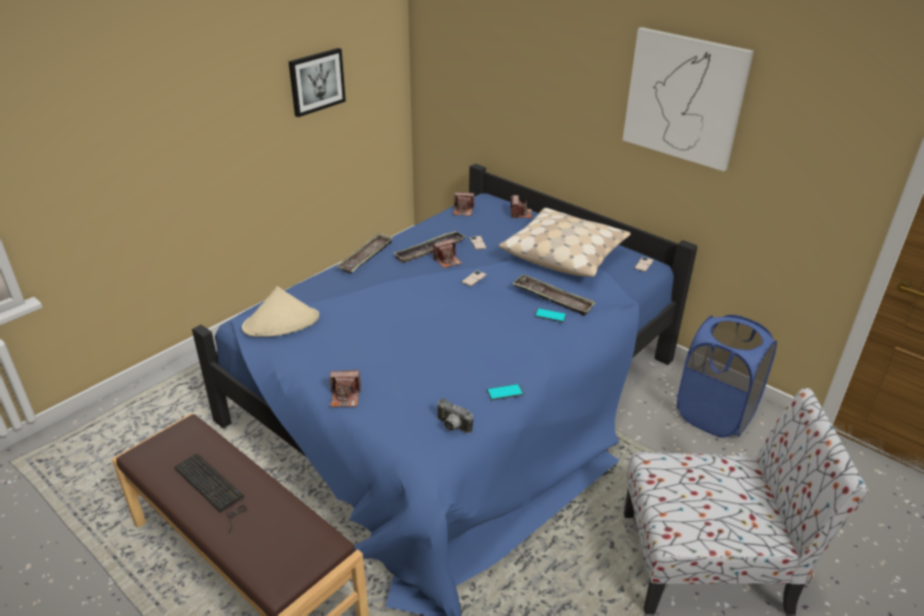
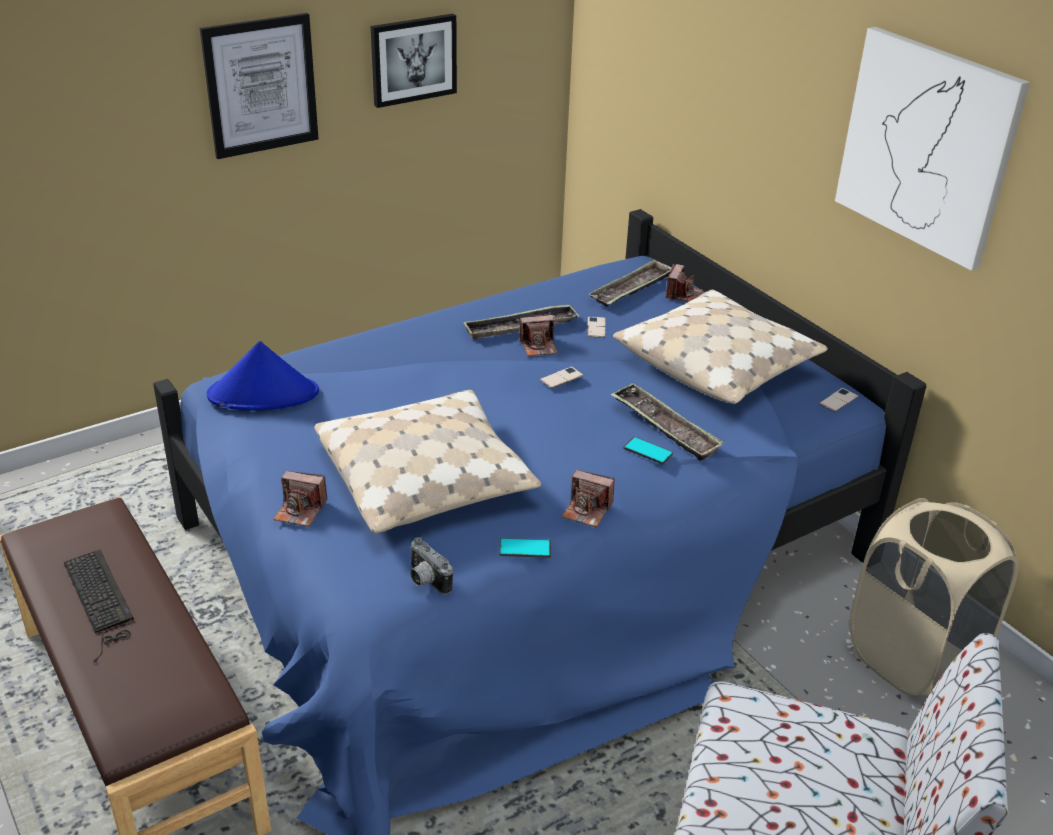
camera: 15 degrees right, 0 degrees up
beige hat [242,286,319,337] -> blue hat [207,341,319,411]
tray [336,232,393,274] -> tray moved to [589,259,672,307]
camera [453,192,474,216] -> camera moved to [561,470,615,527]
blue laundry basket [677,315,777,438] -> beige laundry basket [849,498,1019,696]
none -> picture [200,13,318,159]
none -> beige pillow [314,390,541,533]

